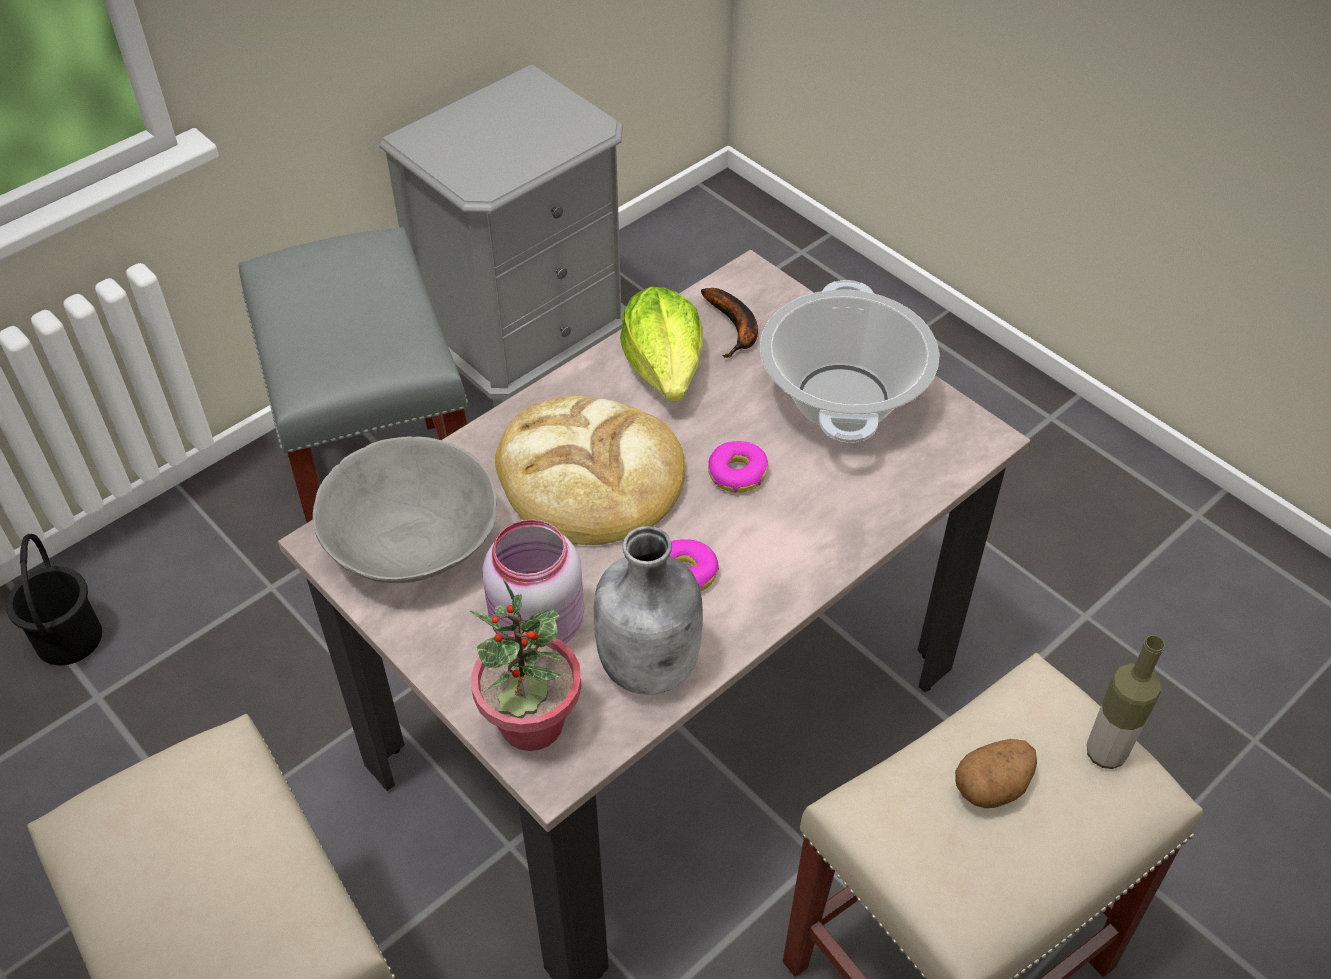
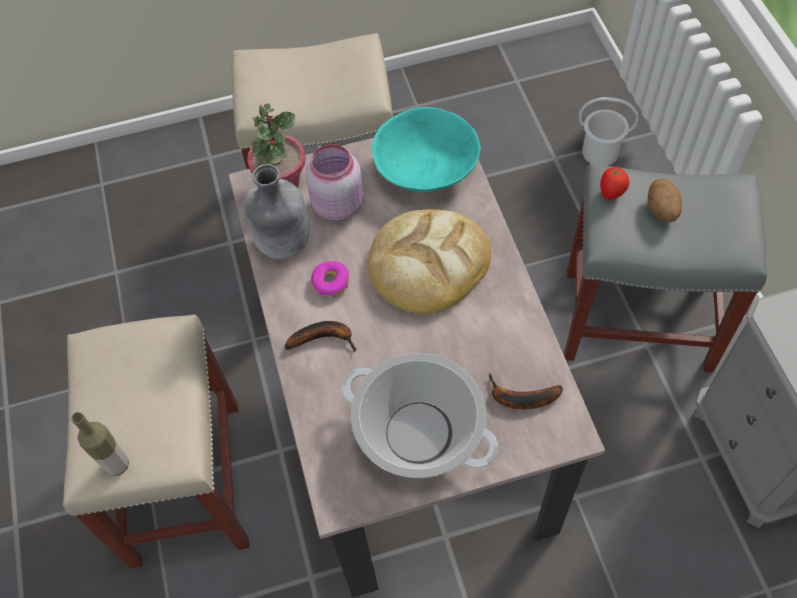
camera: 120 degrees right, 10 degrees up
black bucket [6,534,102,665] -> white bucket [579,97,639,166]
grey bowl [313,436,497,583] -> turquoise bowl [372,107,481,192]
lettuce [620,287,703,402] -> none
donut [708,441,768,493] -> none
potato [955,739,1037,808] -> potato moved to [648,178,682,223]
none -> banana [285,321,356,352]
none -> tomato [600,166,629,200]

